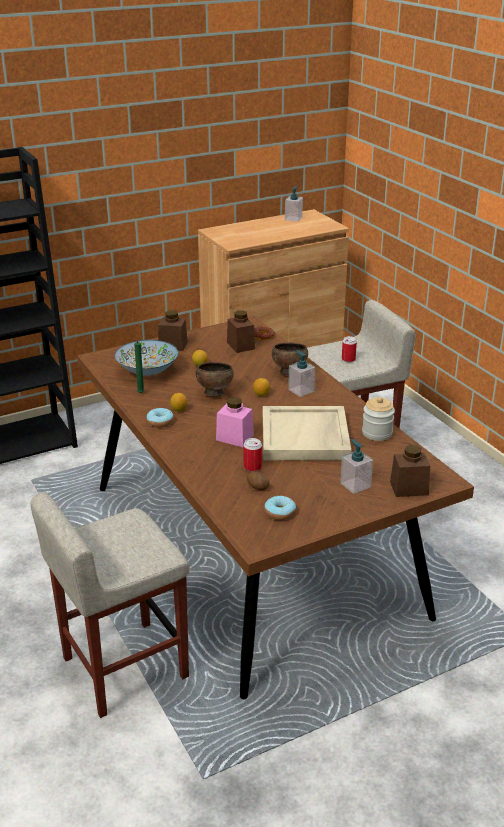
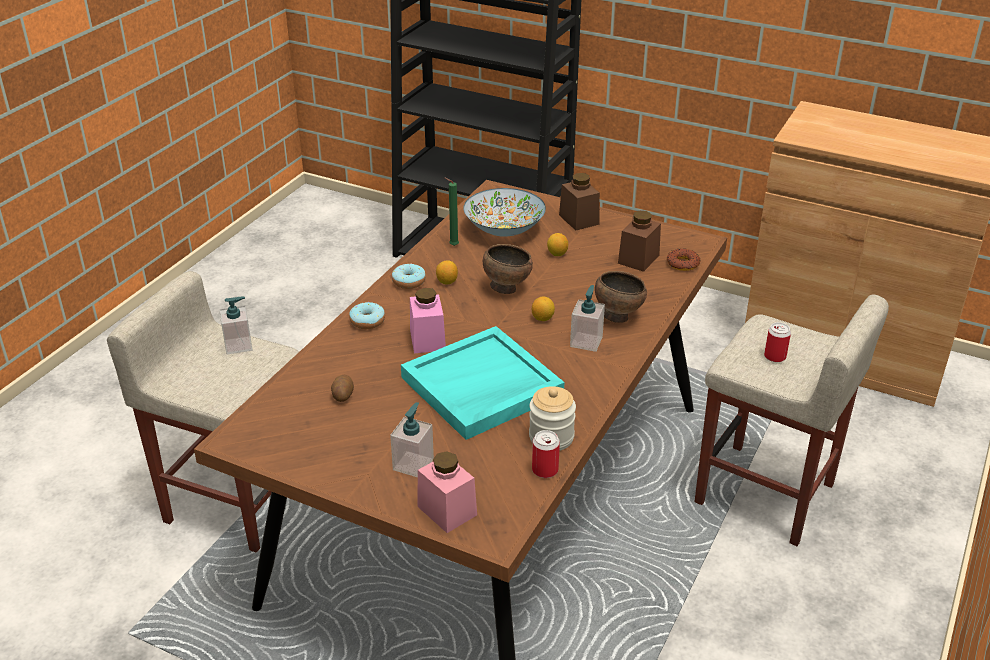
camera: 55 degrees right, 5 degrees up
can [244,438,262,472] -> can moved to [532,430,560,478]
beige tray [263,406,351,460] -> turquoise tray [401,326,564,440]
donut [264,496,296,520] -> donut moved to [349,302,385,329]
soap dispenser [285,186,303,222] -> soap dispenser moved to [220,297,252,354]
brown jar [390,445,430,497] -> pink jar [417,451,477,533]

